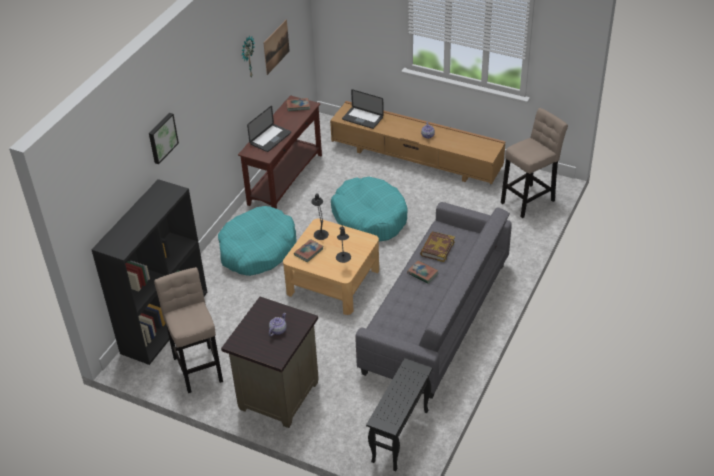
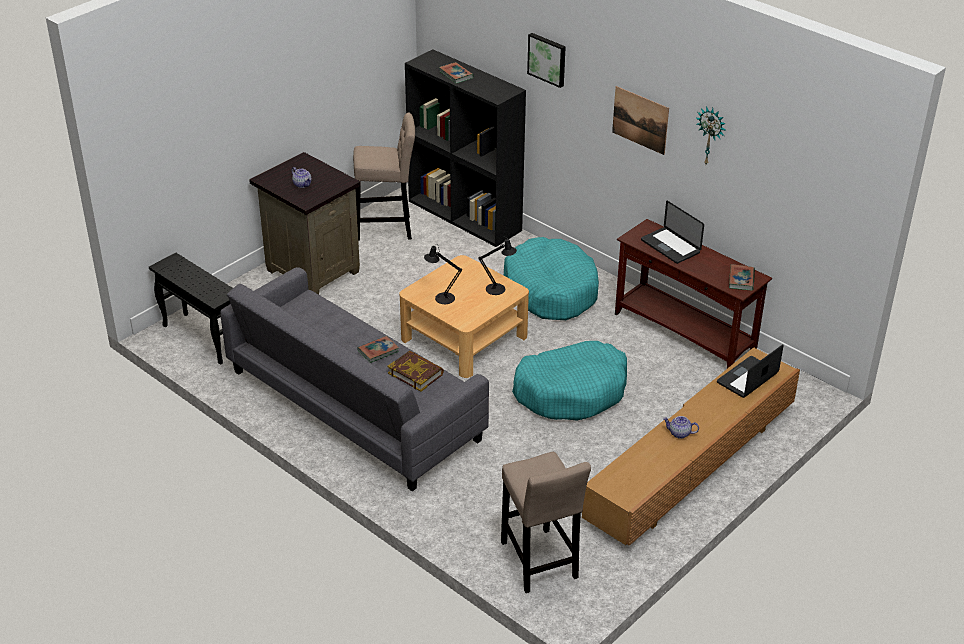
camera: 105 degrees right, 5 degrees down
picture [263,19,290,75] -> picture moved to [612,86,669,155]
book [294,239,324,262] -> book moved to [439,62,474,84]

